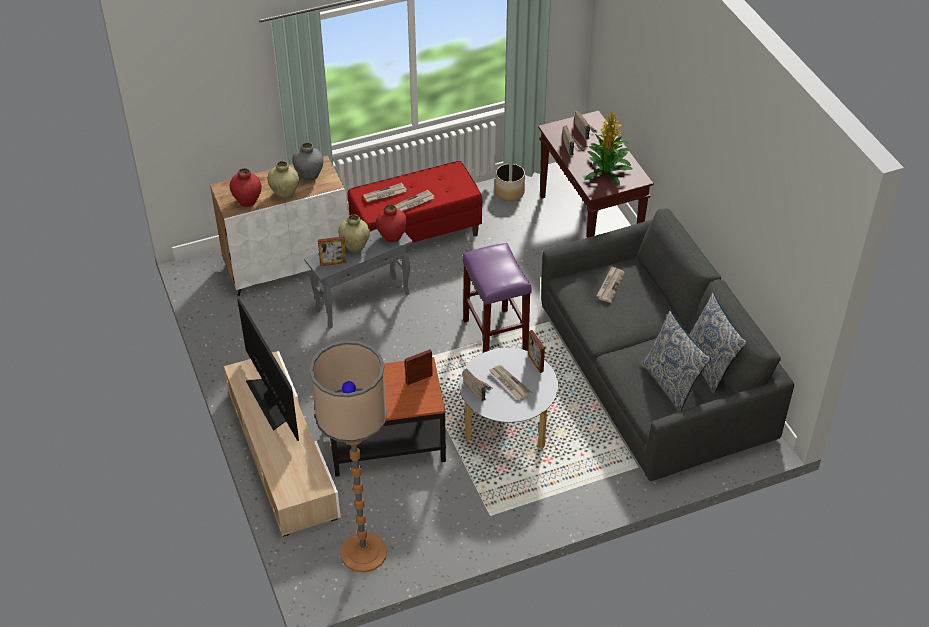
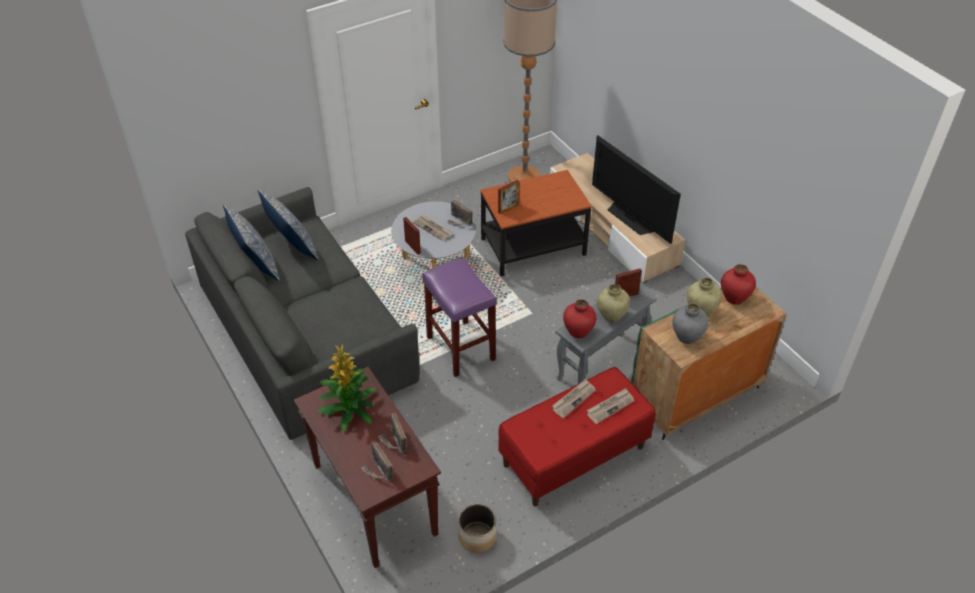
camera: 170 degrees right, 0 degrees up
white cabinet [210,156,348,296] -> green cabinet [631,287,787,440]
newspaper [597,266,625,303] -> none

